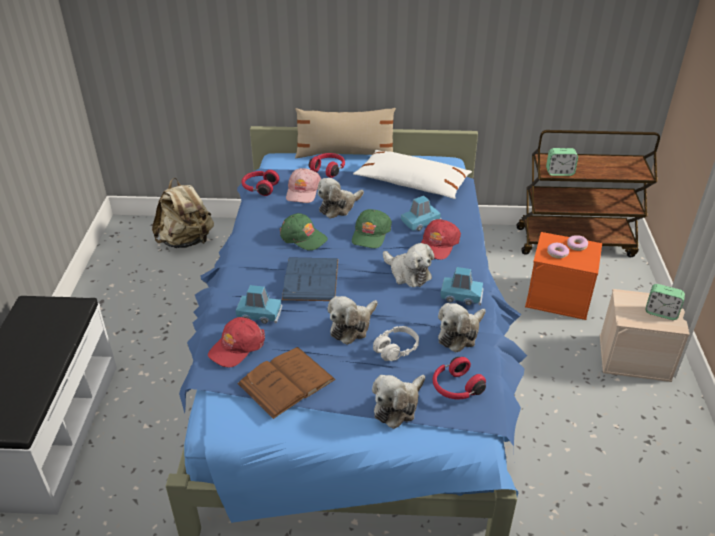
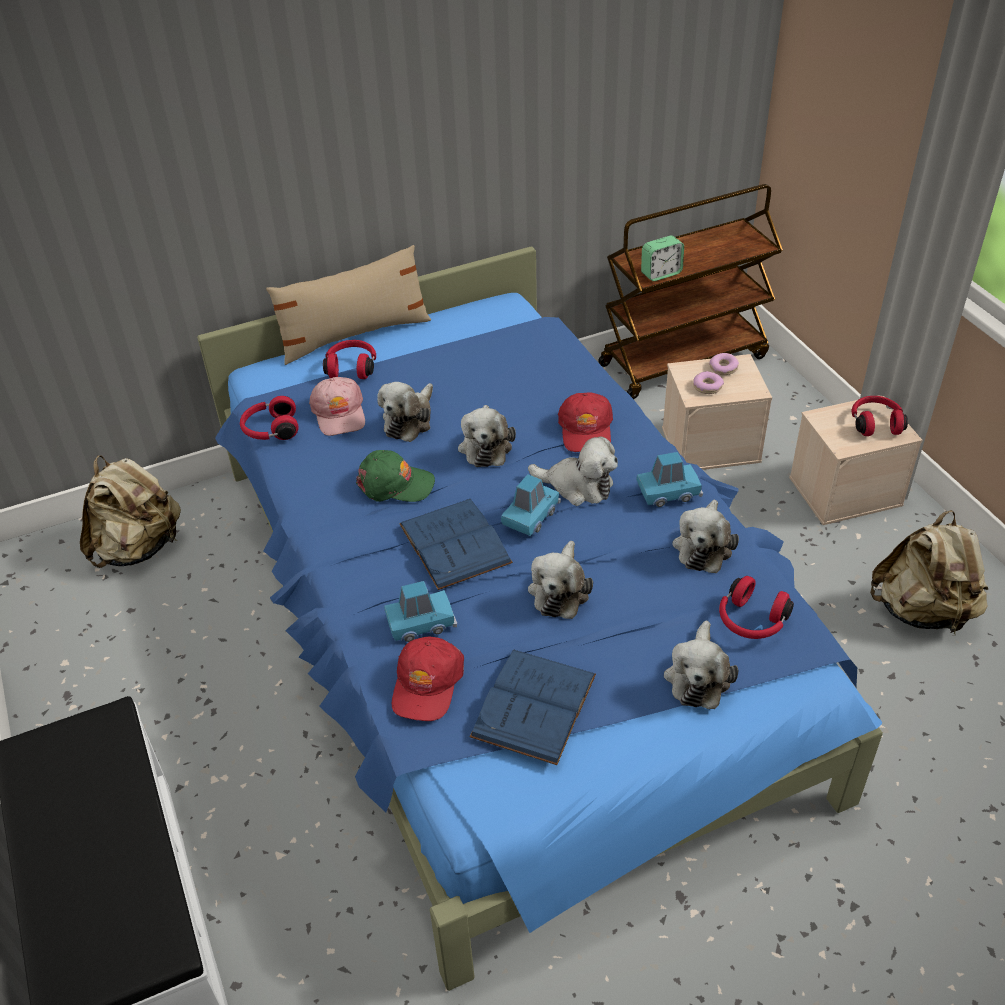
camera: 25 degrees left, 5 degrees up
brown book [237,347,336,419] -> blue book [470,649,596,765]
green cap [352,209,392,248] -> plush toy [458,405,516,467]
white pillow [353,150,472,199] -> none
grey headphones [373,326,419,361] -> none
blue toy car [401,196,442,231] -> blue toy car moved to [501,474,561,536]
orange storage box [525,232,602,320] -> beige storage box [662,354,772,470]
alarm clock [645,284,685,320] -> red headphones [852,396,908,436]
none -> beige backpack [870,510,988,636]

